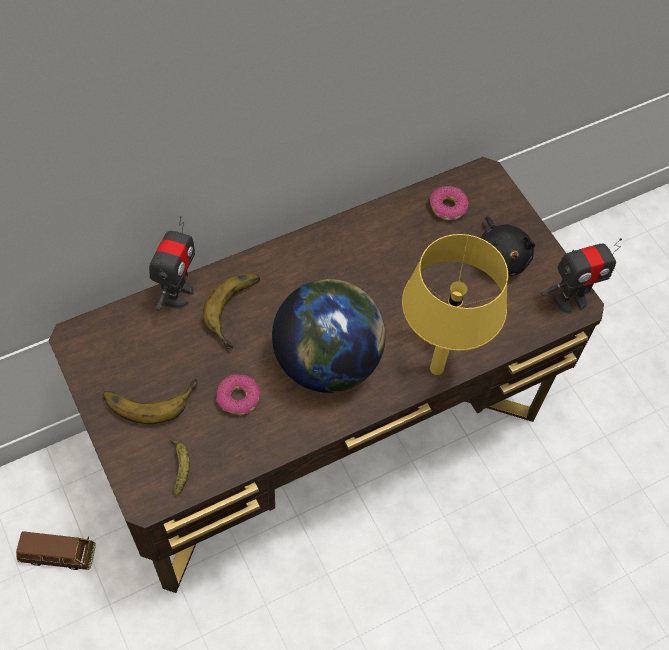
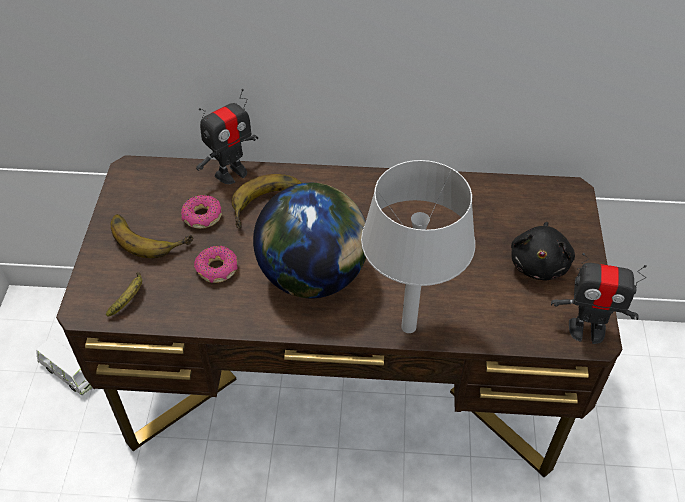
camera: 35 degrees right, 10 degrees down
brown toy car [16,531,96,570] -> white toy car [36,337,93,395]
yellow table lamp [402,234,508,375] -> grey table lamp [361,160,475,333]
donut [430,186,469,220] -> donut moved to [181,195,222,229]

